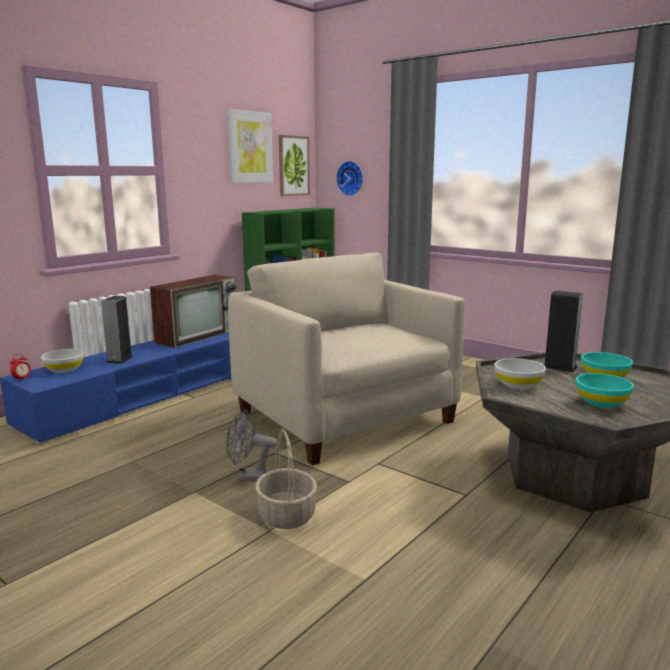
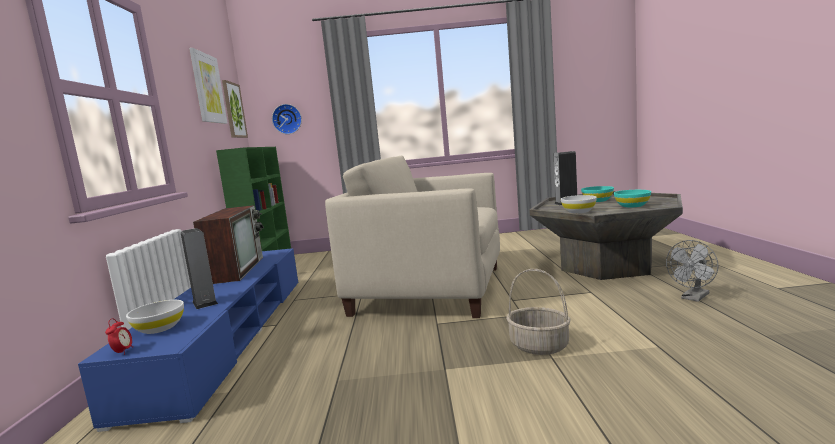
camera: 40 degrees left, 5 degrees down
grey fan [226,409,277,481] -> grey fan moved to [666,240,718,302]

